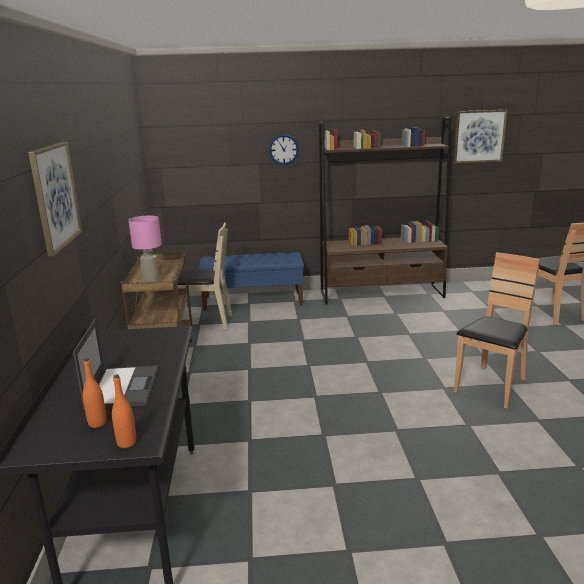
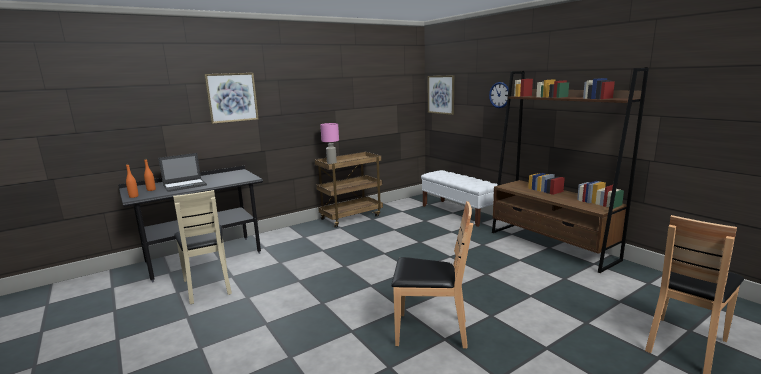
camera: 60 degrees right, 5 degrees down
beige chair [177,223,232,329] -> beige chair moved to [173,190,232,304]
blue bench [198,252,304,311] -> white bench [421,170,497,227]
picture [454,110,508,163] -> picture moved to [428,75,454,115]

